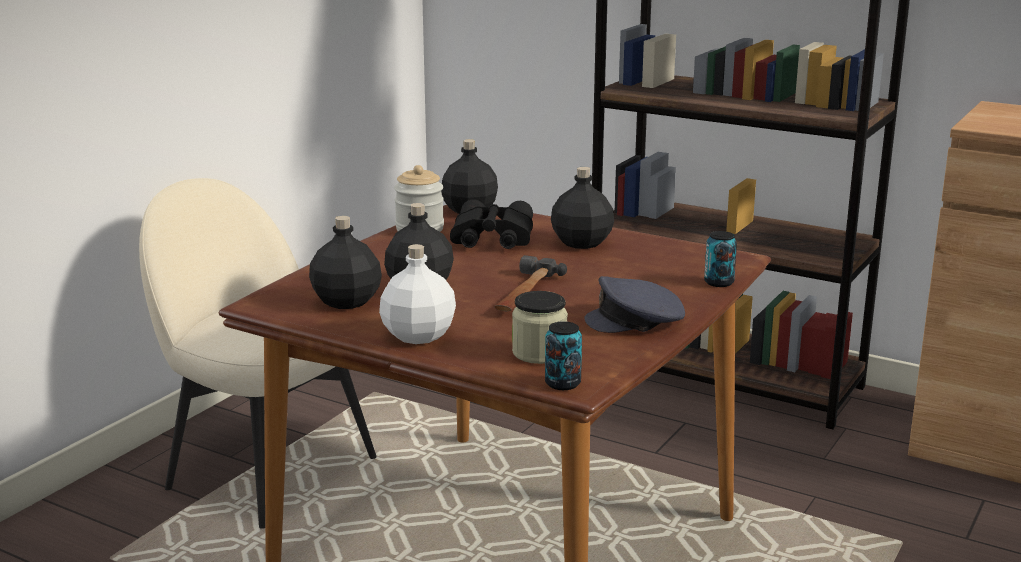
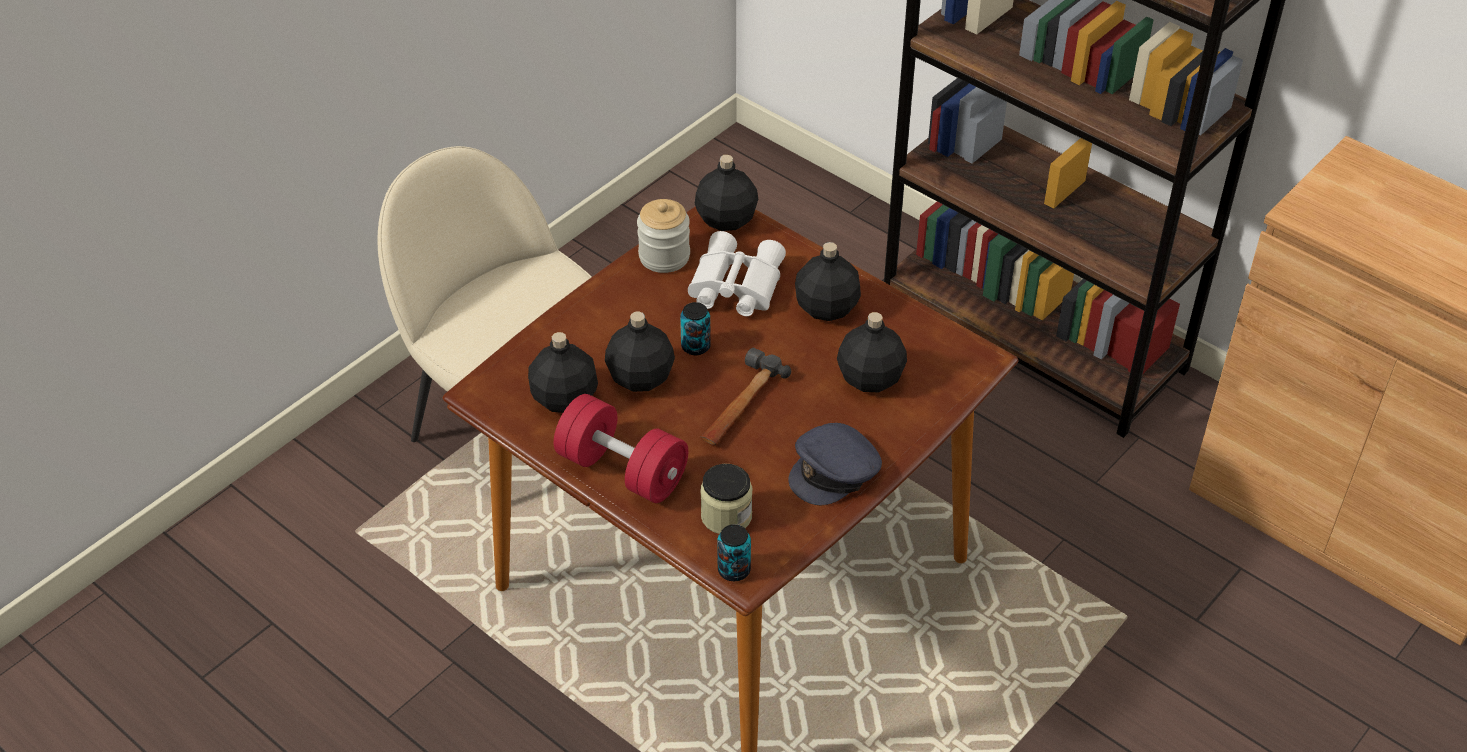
camera: 10 degrees right, 25 degrees up
white bottle [379,244,456,344] -> red dumbbell [554,394,688,503]
black binoculars [450,199,533,249] -> white binoculars [688,231,786,316]
grey cap [584,276,685,333] -> grey cap turned 45 degrees counterclockwise [788,423,882,506]
can [704,231,737,287] -> can moved to [680,302,711,355]
none -> black bottle [837,312,907,392]

